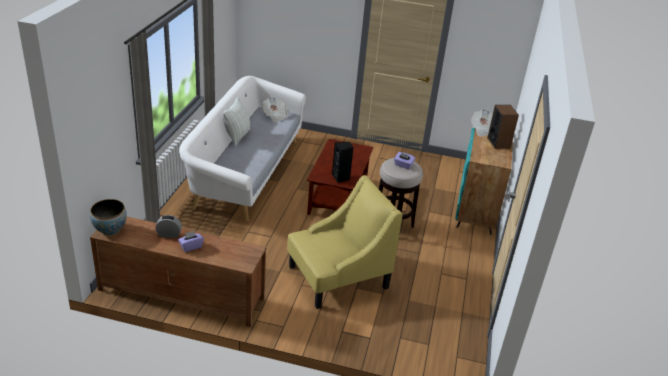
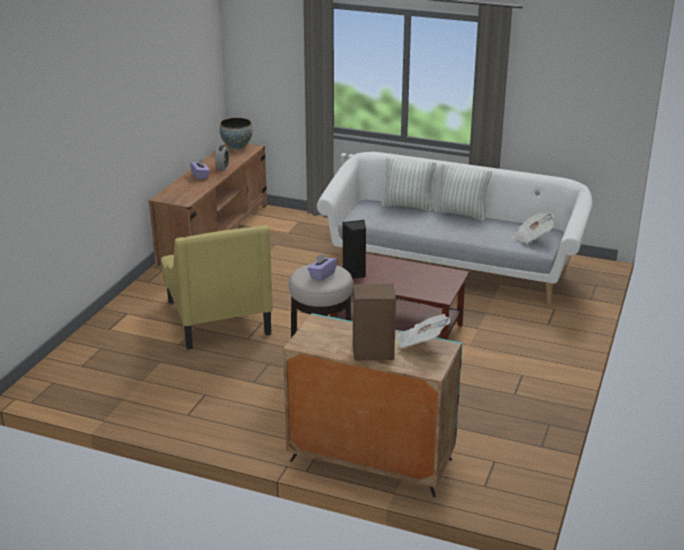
camera: 100 degrees right, 5 degrees down
none -> pillow [382,157,436,211]

